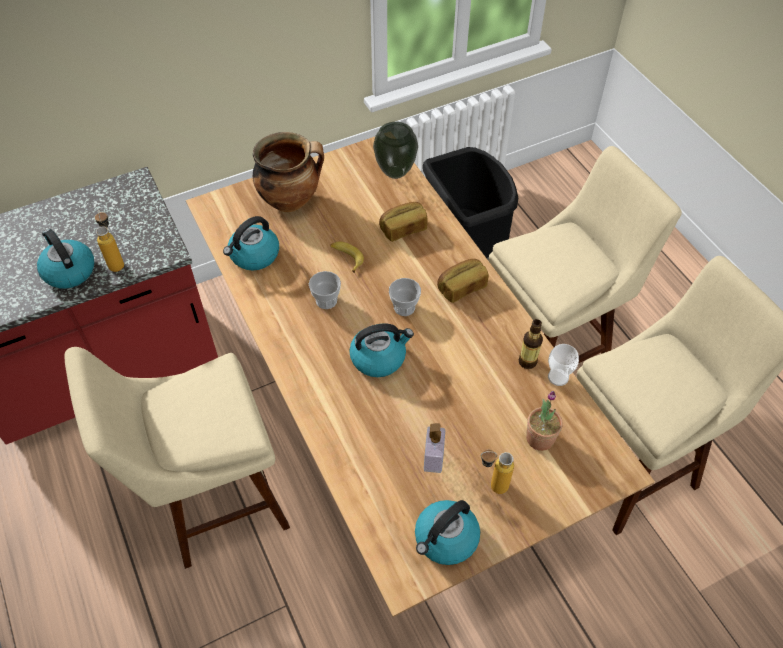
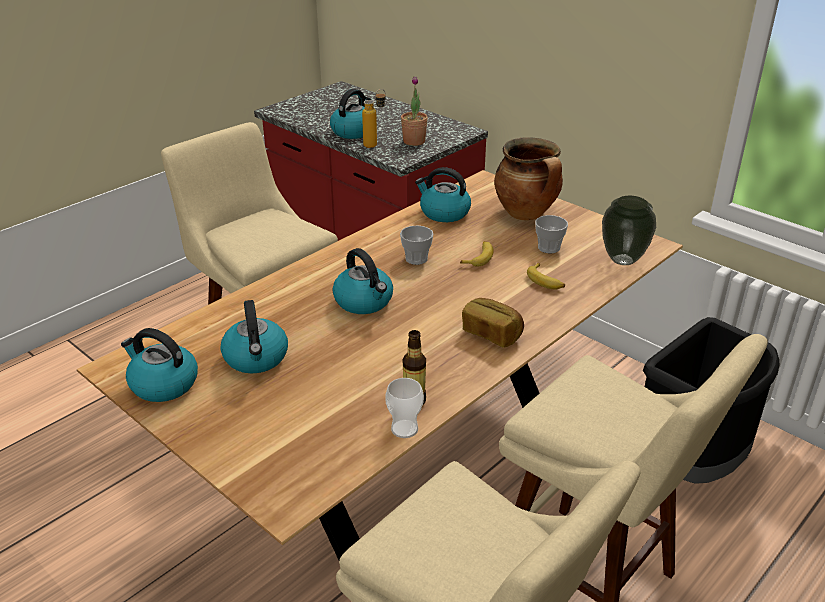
camera: 70 degrees right, 20 degrees down
bread [379,202,427,242] -> banana [527,263,565,290]
cup [389,278,421,316] -> cup moved to [535,215,568,253]
soap dispenser [424,423,445,473] -> kettle [220,300,288,373]
bottle [481,450,514,494] -> none
potted plant [526,391,563,451] -> potted plant moved to [401,76,428,146]

